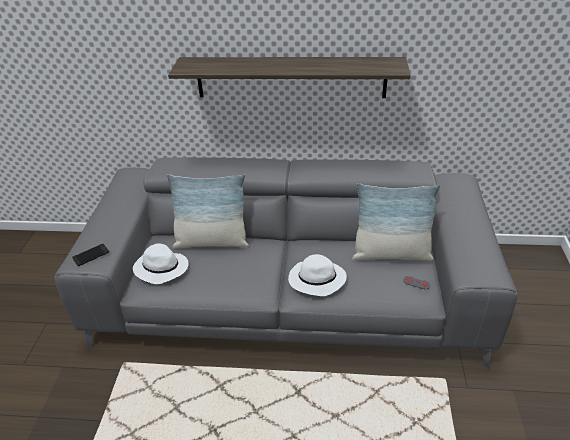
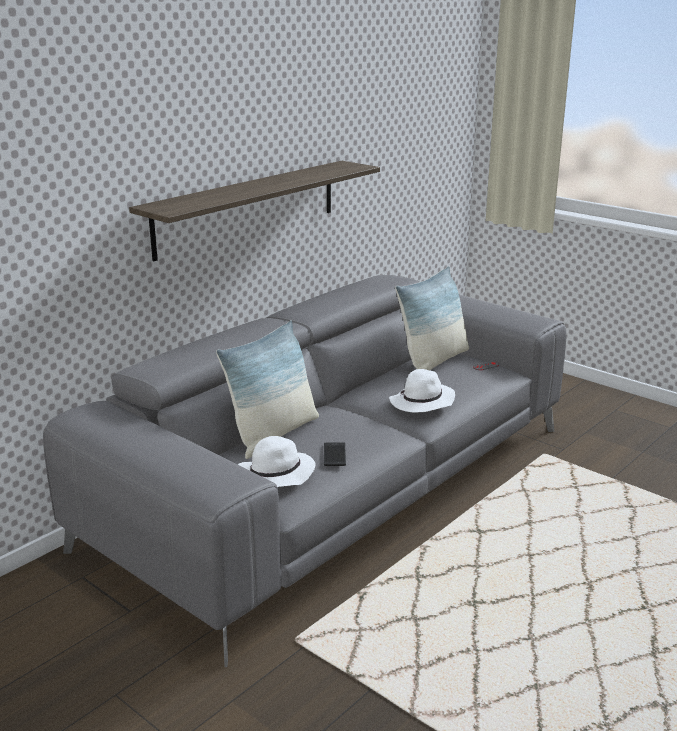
camera: 55 degrees left, 15 degrees down
phone [72,244,109,266] -> phone moved to [324,443,346,466]

